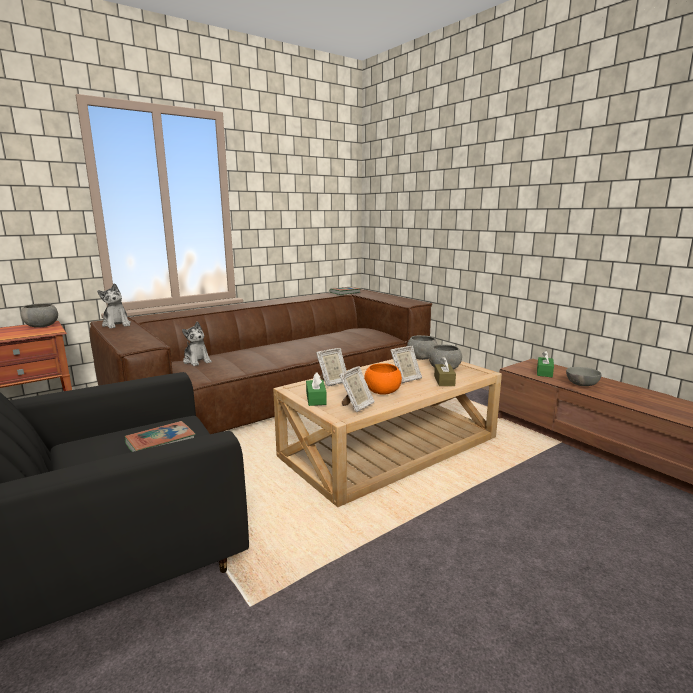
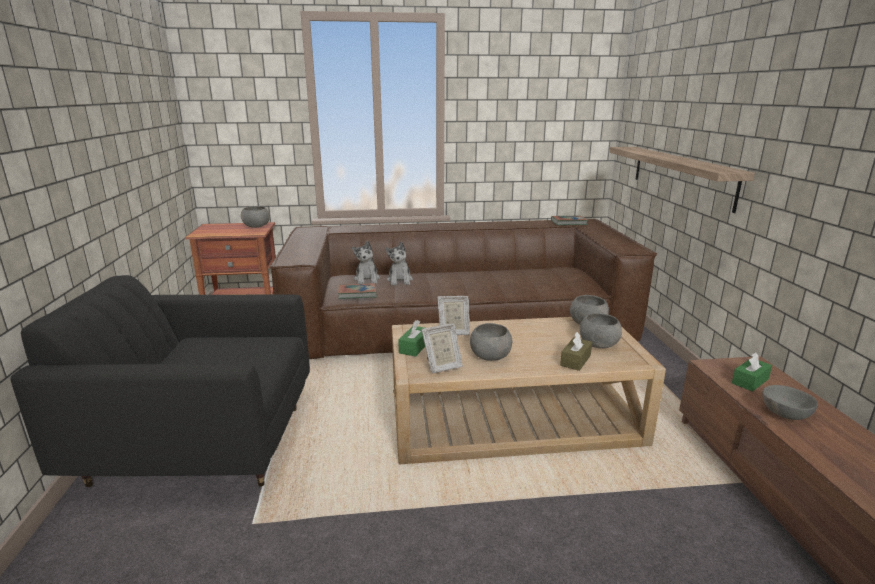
camera: 30 degrees right, 5 degrees up
plush toy [97,283,131,329] -> plush toy moved to [385,242,413,285]
book [124,421,196,452] -> book moved to [338,283,377,299]
orange bowl [364,363,402,395] -> grey bowl [470,323,512,361]
picture frame [390,346,422,383] -> none
none -> shelf [609,147,755,213]

